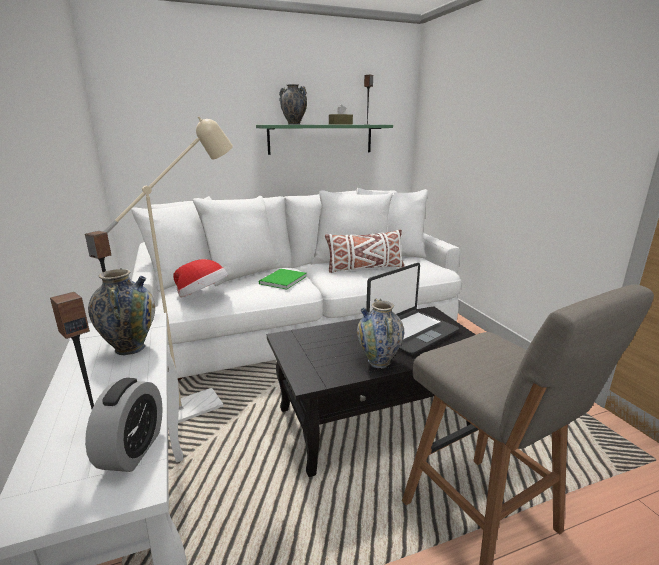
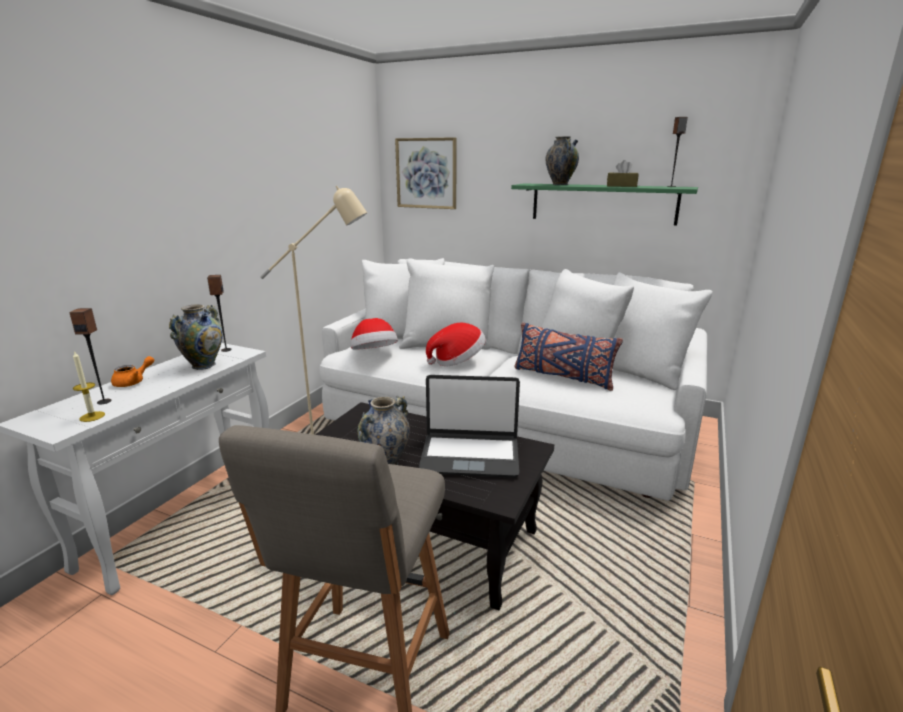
camera: 45 degrees right, 0 degrees up
alarm clock [85,378,163,472] -> candle [73,351,105,422]
green book [259,269,307,290] -> hat [426,322,486,366]
white pillow [325,230,404,273] -> blue pillow [514,323,623,391]
none -> orange teapot [111,356,154,387]
none -> picture [395,137,457,209]

